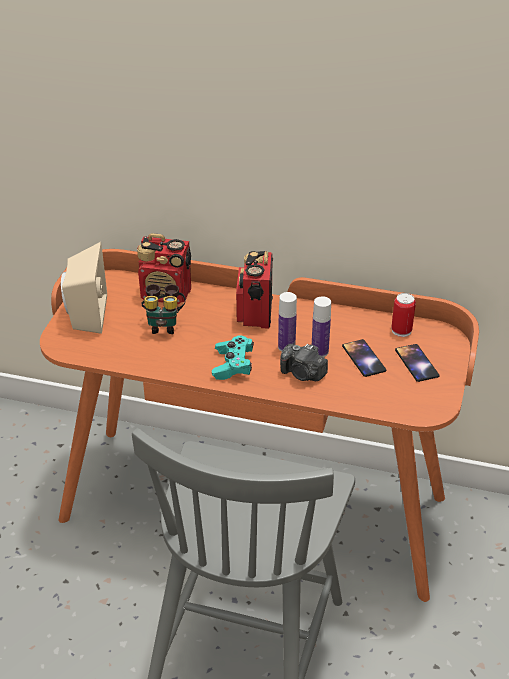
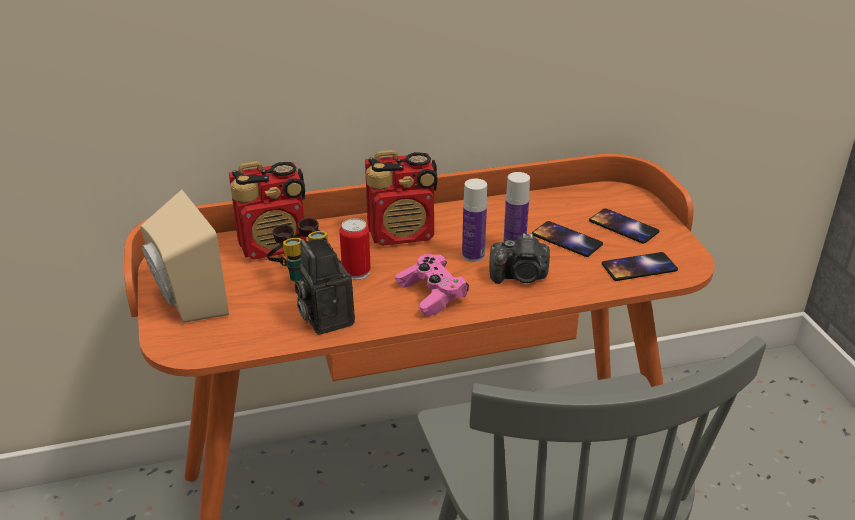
camera: 30 degrees left, 5 degrees down
turquoise game controller [212,335,254,380] -> pink game controller [395,254,469,317]
radio [236,251,273,328] -> radio turned 75 degrees counterclockwise [365,150,438,246]
can [391,293,416,337] -> can moved to [339,218,371,280]
none -> camera [295,238,355,335]
none -> phone [602,252,678,281]

